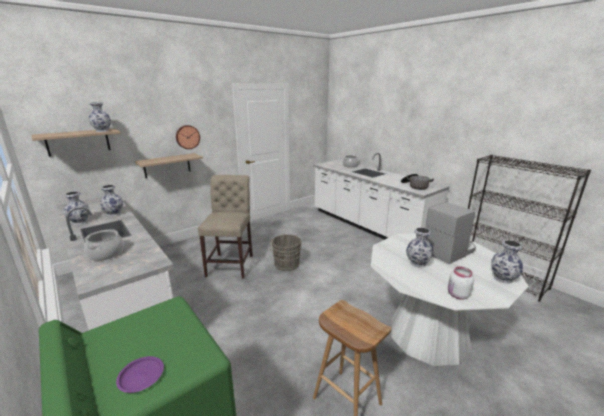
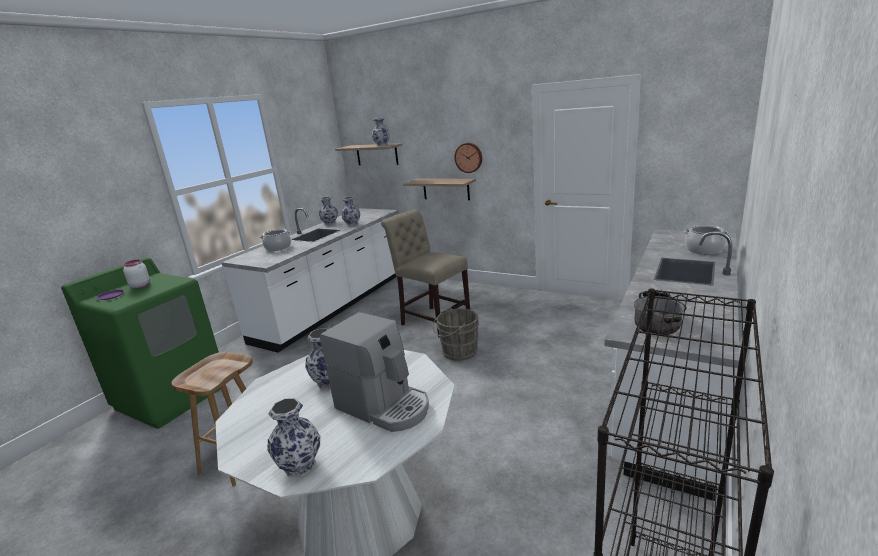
camera: 70 degrees right, 0 degrees up
beige chair [198,175,253,279] -> beige chair turned 120 degrees counterclockwise [381,210,470,338]
white jar [448,267,474,300] -> white jar moved to [123,260,150,289]

